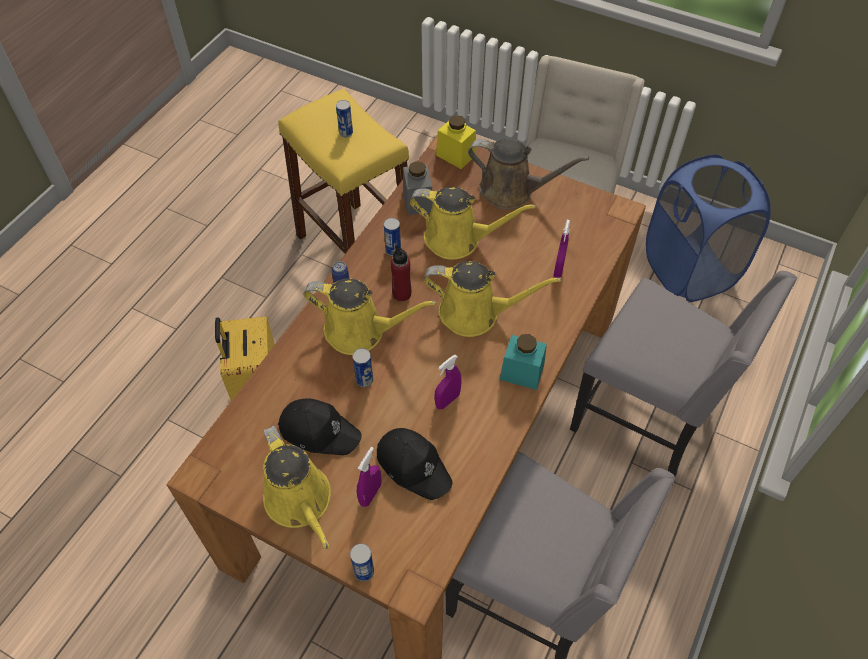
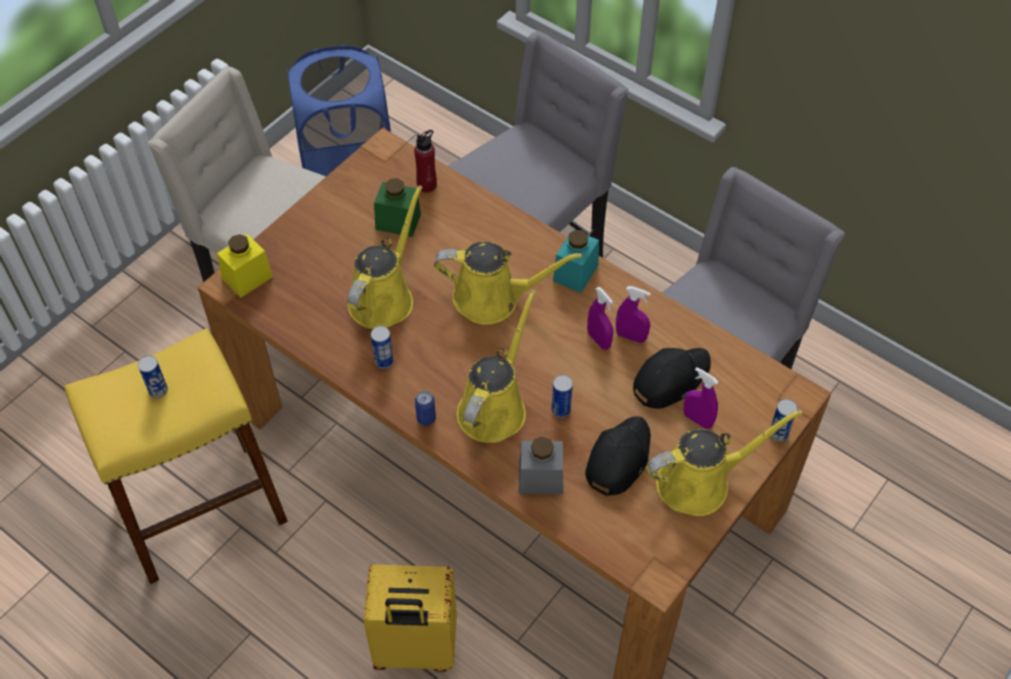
camera: 80 degrees left, 0 degrees up
red bottle [391,244,411,301] -> red bottle moved to [414,130,437,193]
grey jar [403,161,433,215] -> grey jar moved to [519,436,563,494]
yellow watering can [423,261,561,337] -> yellow watering can turned 75 degrees clockwise [434,242,582,325]
brown watering can [468,139,589,210] -> none
purple spray bottle [553,220,570,278] -> purple spray bottle moved to [616,286,651,343]
none -> green jar [374,178,421,237]

